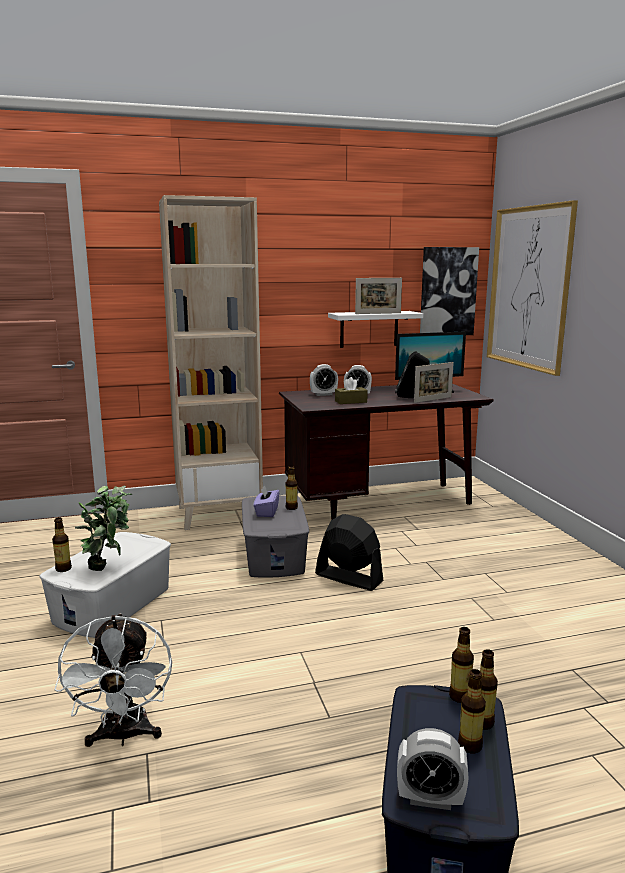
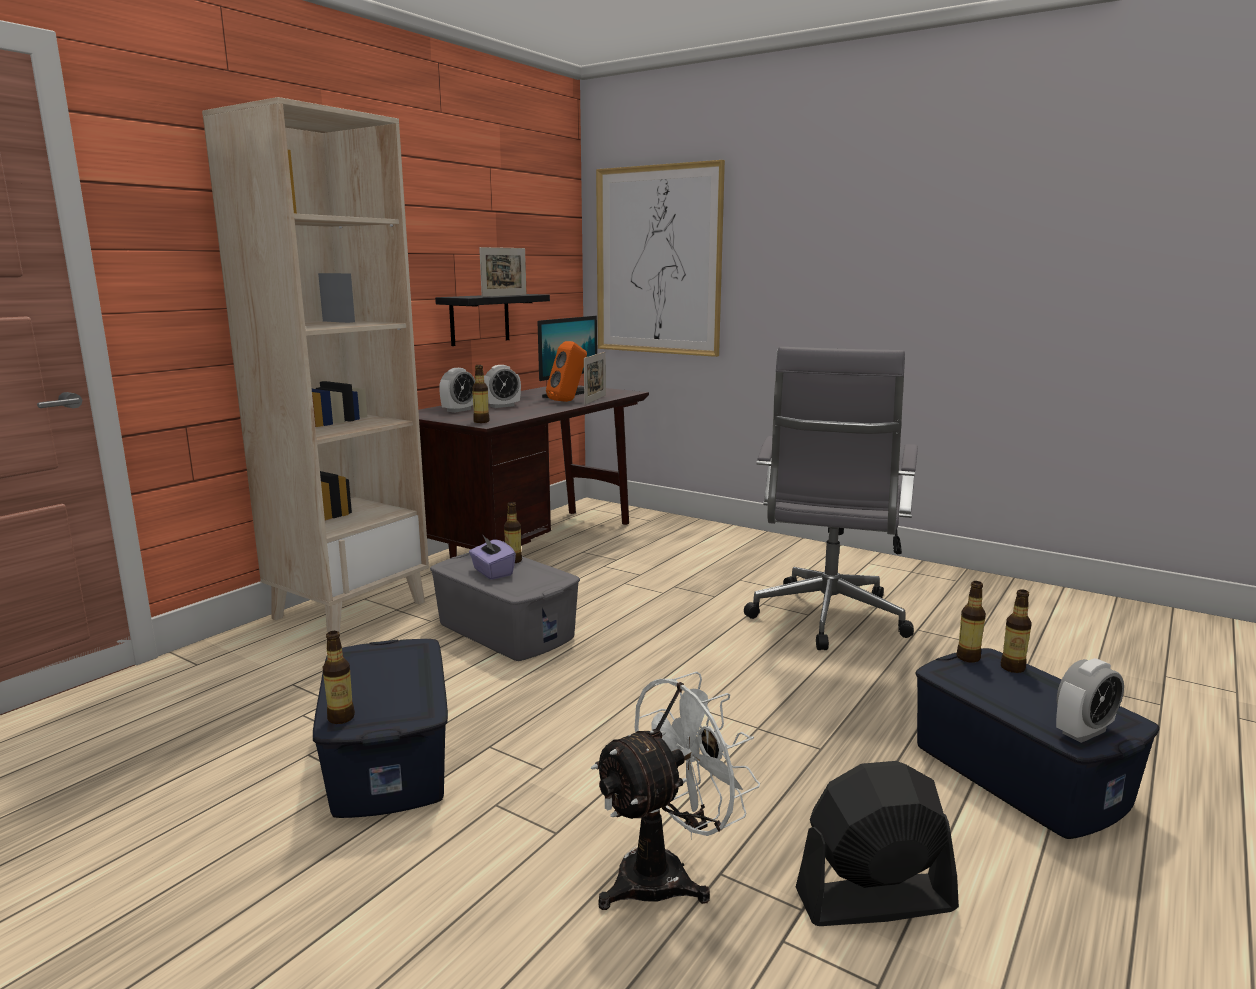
camera: 40 degrees left, 0 degrees up
white storage box [39,532,171,638] -> blue storage box [313,639,448,818]
white fan [54,613,172,747] -> white fan turned 75 degrees counterclockwise [591,671,760,910]
potted plant [75,486,132,571] -> none
black fan [315,514,384,591] -> black fan moved to [796,761,959,926]
white shelf [328,311,423,348] -> black shelf [435,294,550,346]
brown tissue box [335,377,368,404] -> none
black speaker [395,351,430,398] -> orange speaker [546,341,587,402]
picture [420,247,479,335] -> none
bottle [458,669,486,753] -> bottle moved to [472,365,490,423]
none -> grey office chair [744,347,918,650]

